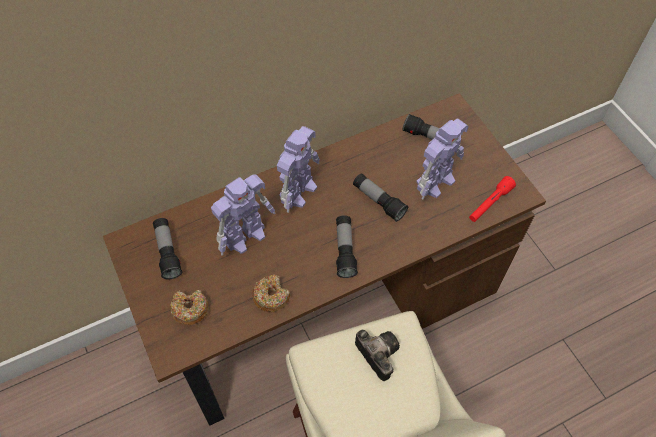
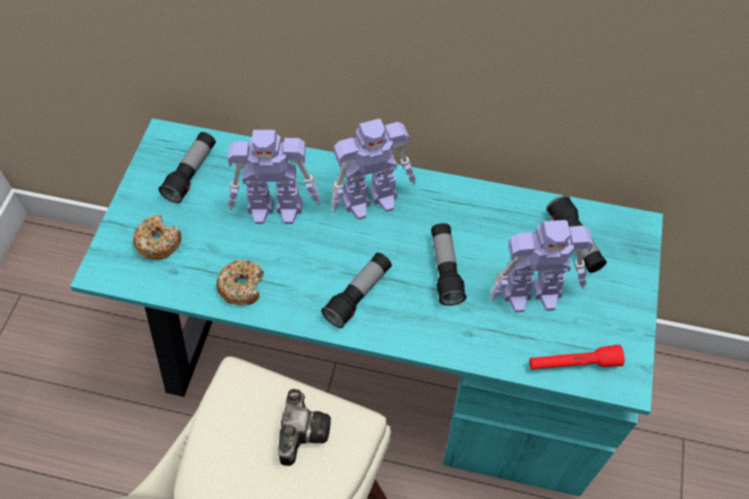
camera: 40 degrees right, 0 degrees up
brown desk [103,93,546,426] -> turquoise desk [70,118,663,497]

